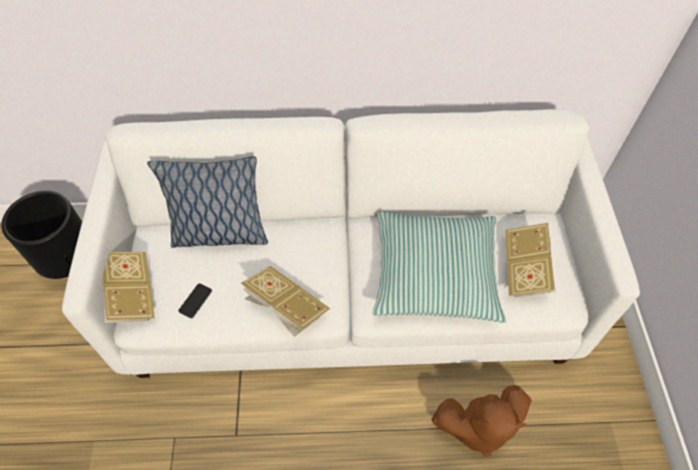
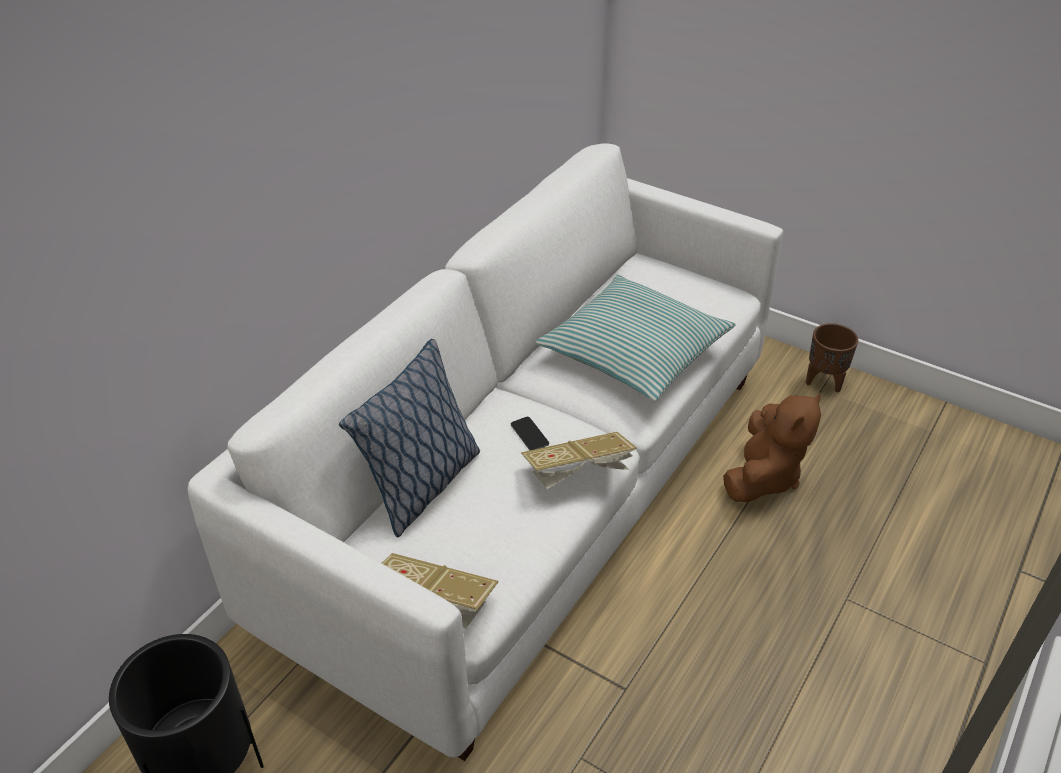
camera: 55 degrees left, 15 degrees down
phone [178,283,212,318] -> phone moved to [511,417,549,450]
book [506,223,556,297] -> none
none -> brown planter [806,323,858,393]

